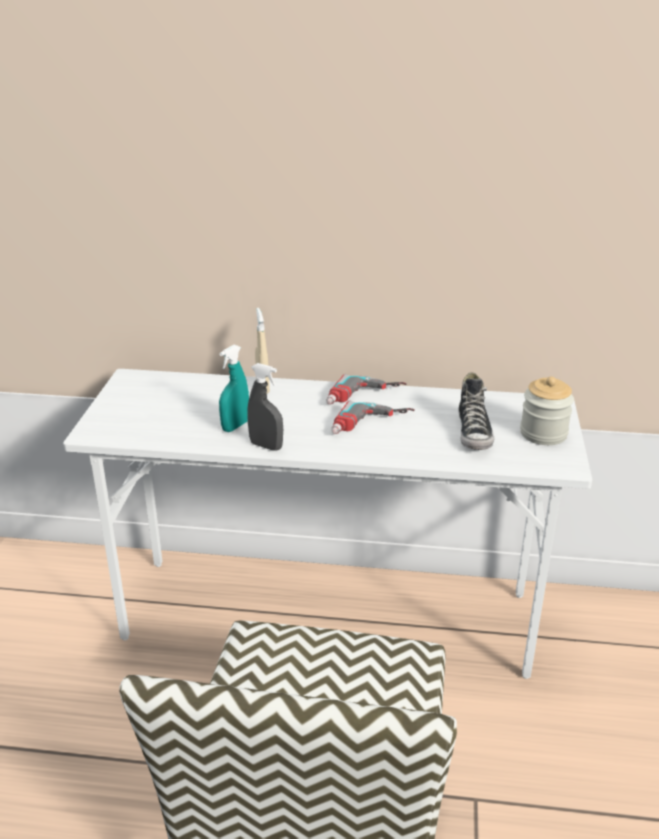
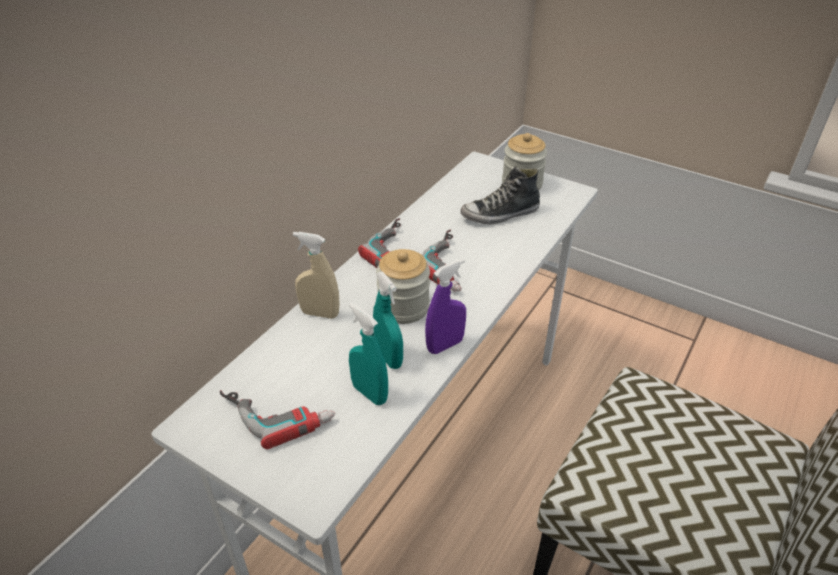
camera: 65 degrees left, 10 degrees up
grey spray bottle [247,363,283,451] -> purple spray bottle [425,258,466,354]
shoe [458,372,494,450] -> shoe turned 135 degrees clockwise [461,166,540,224]
none -> power drill [220,390,335,449]
none -> turquoise spray bottle [349,303,388,405]
none -> jar [376,249,430,324]

